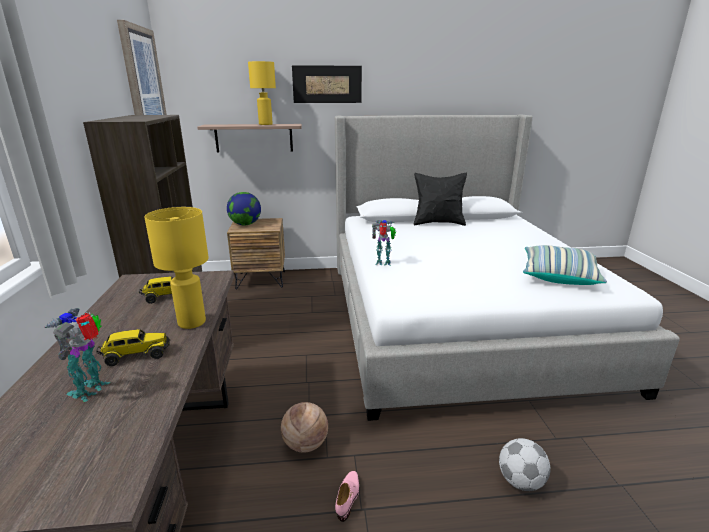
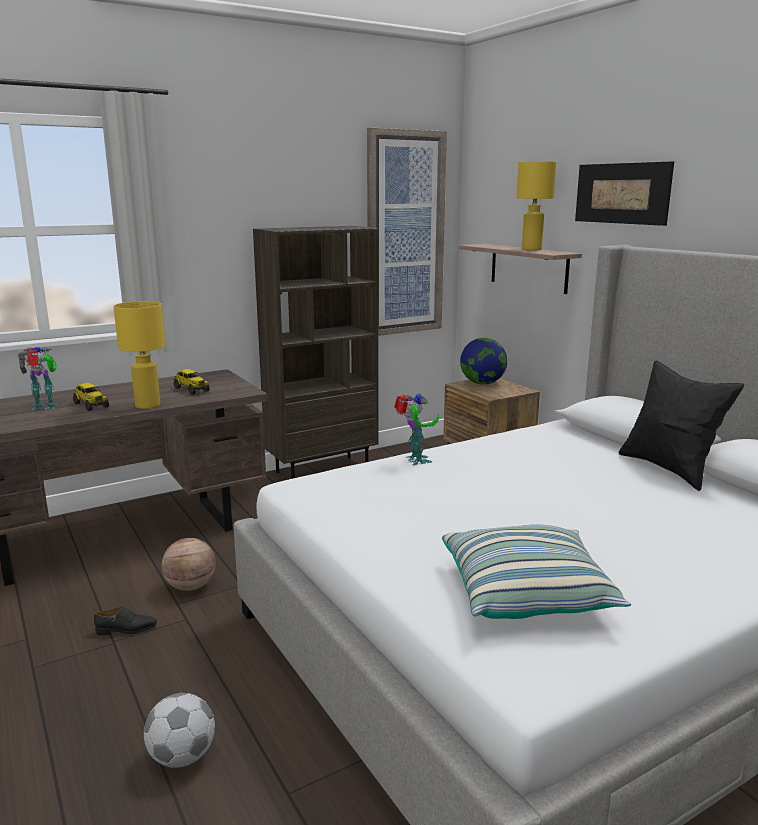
camera: 65 degrees right, 5 degrees down
pink shoe [335,471,359,522] -> black shoe [94,607,157,636]

